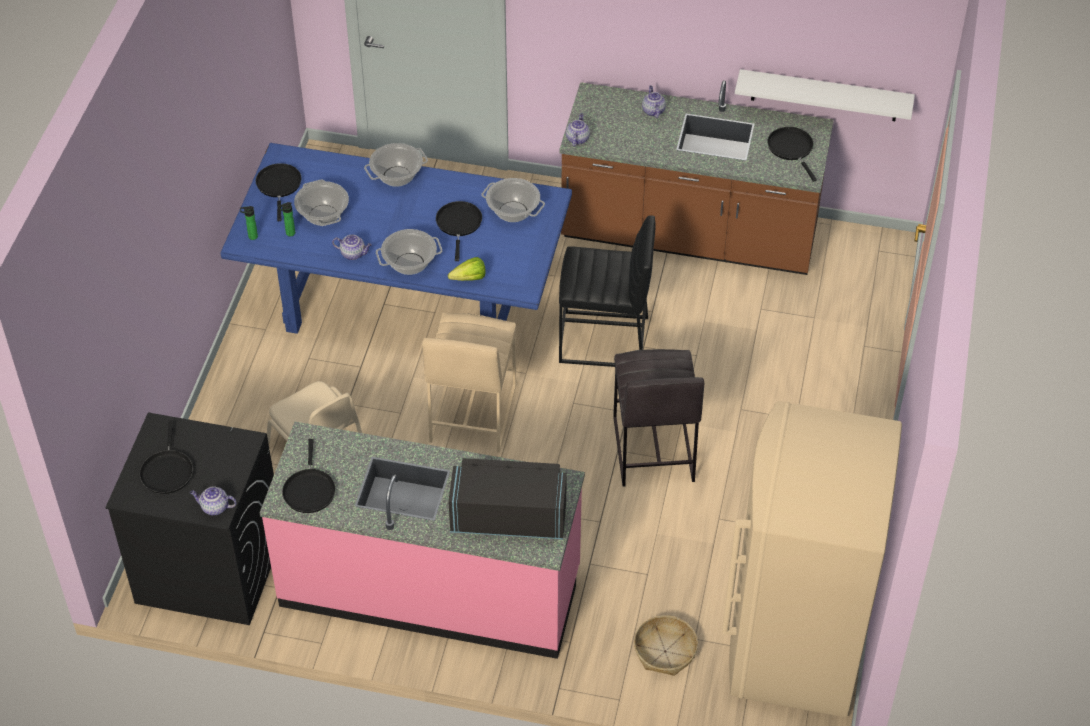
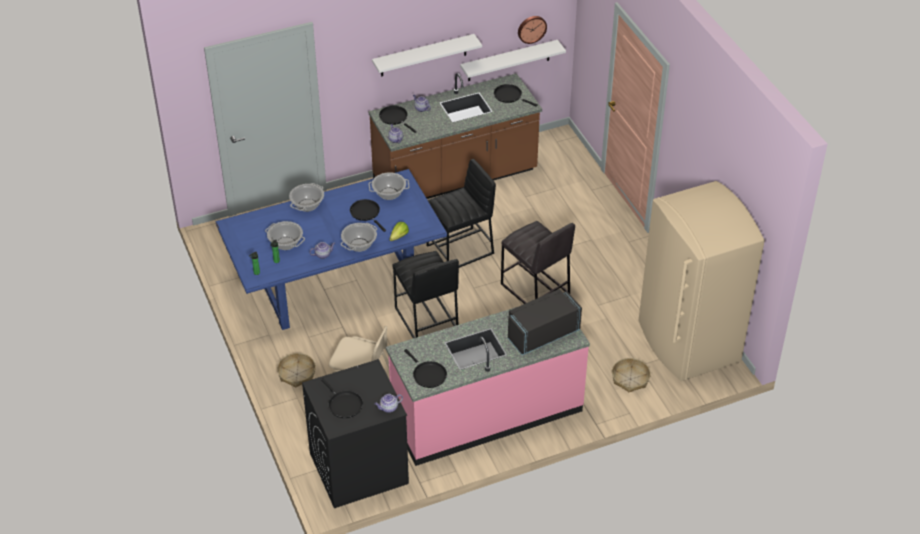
camera: 35 degrees left, 5 degrees down
black frying pan [256,163,302,221] -> black frying pan moved to [379,105,417,133]
beige stool [422,313,516,452] -> black stool [393,251,459,338]
none -> basket [277,353,316,387]
none -> white shelf [372,34,482,77]
none -> wall clock [518,16,547,44]

